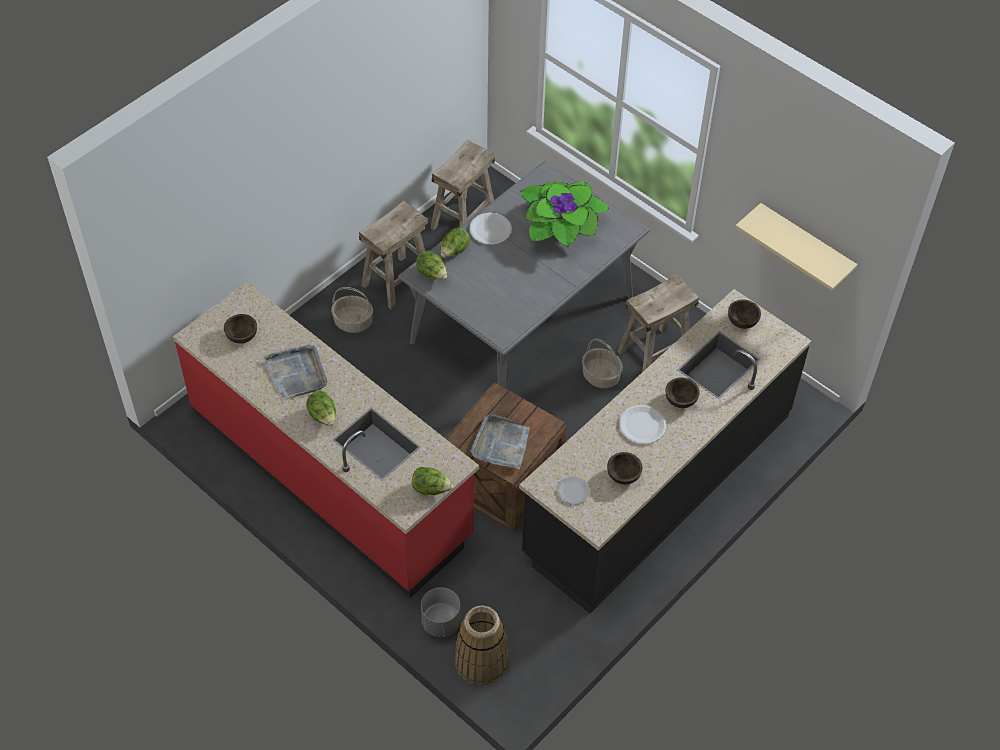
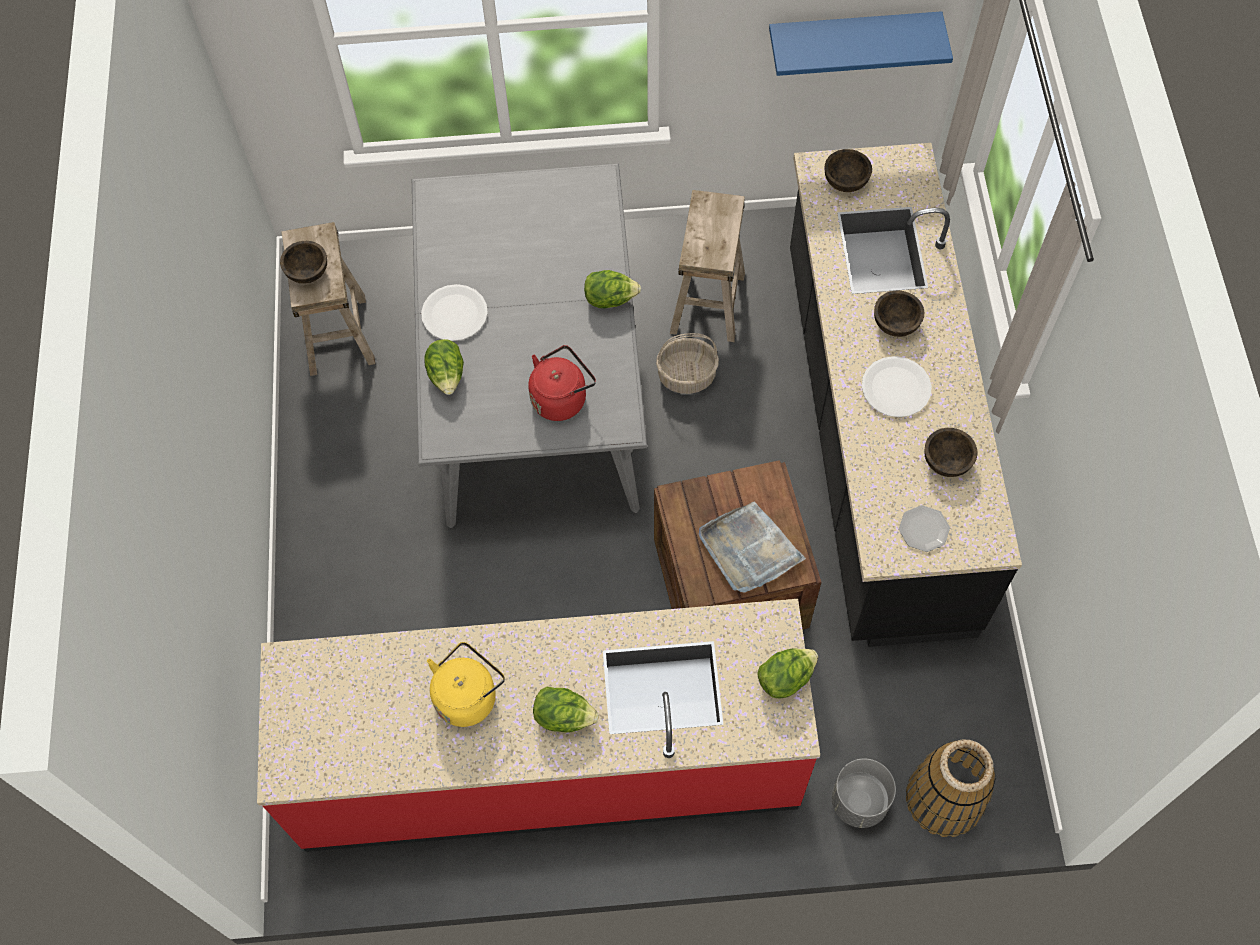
camera: 45 degrees left, 10 degrees up
brown bowl [224,314,257,344] -> brown bowl moved to [280,241,327,284]
grey tray [264,345,327,400] -> yellow kettle [427,642,505,727]
basket [331,287,373,333] -> none
beige stool [359,200,428,310] -> none
lettuce [416,250,447,280] -> lettuce moved to [584,270,641,308]
potted plant [520,181,609,247] -> none
beige shelf [735,203,857,291] -> blue shelf [769,11,953,76]
none -> red kettle [528,345,596,421]

